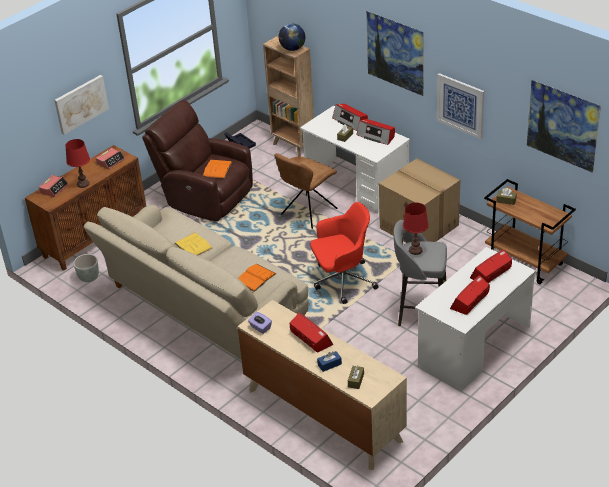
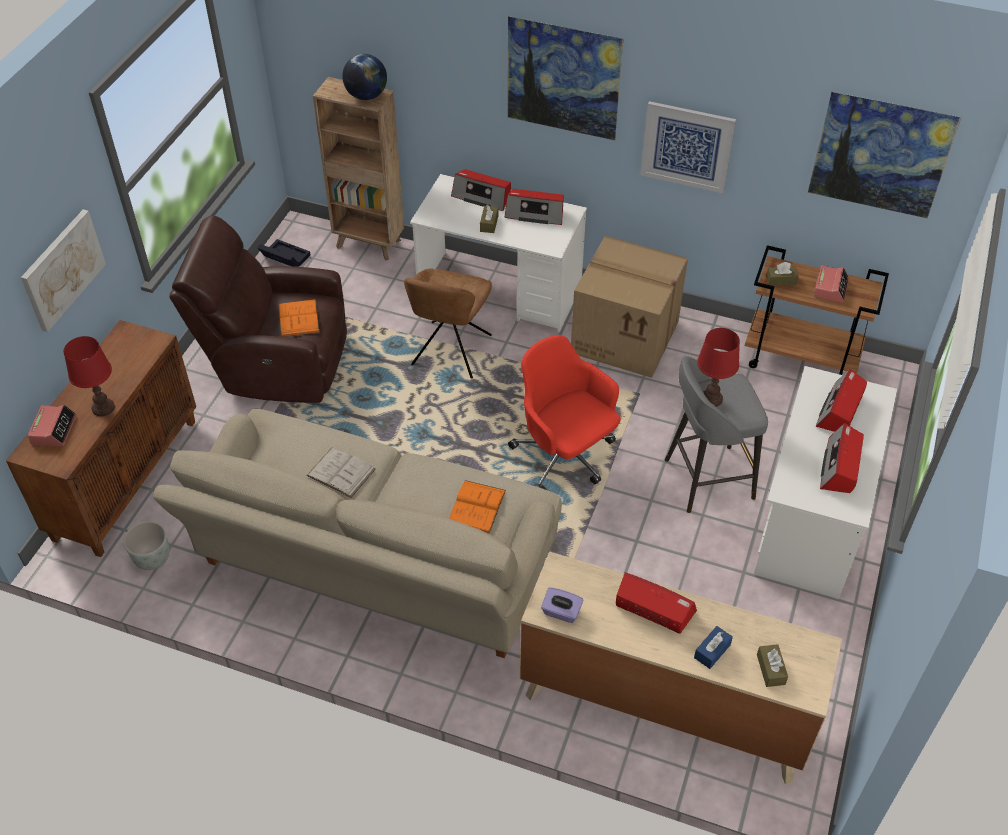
camera: 25 degrees left, 10 degrees up
alarm clock [96,148,125,170] -> alarm clock moved to [813,265,849,303]
yellow book [174,233,212,256] -> white book [307,447,376,498]
red office chair [310,202,379,304] -> red office chair turned 90 degrees counterclockwise [508,335,621,490]

